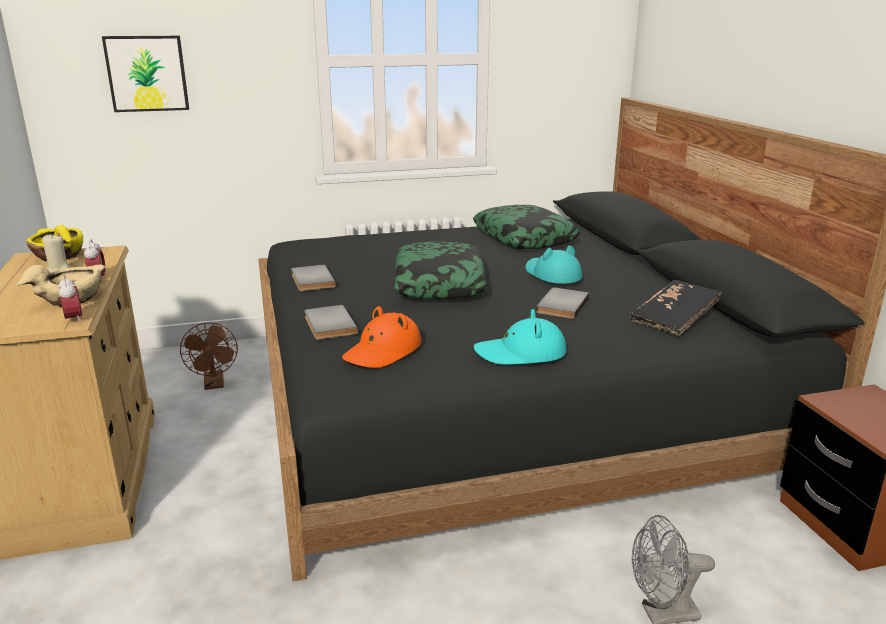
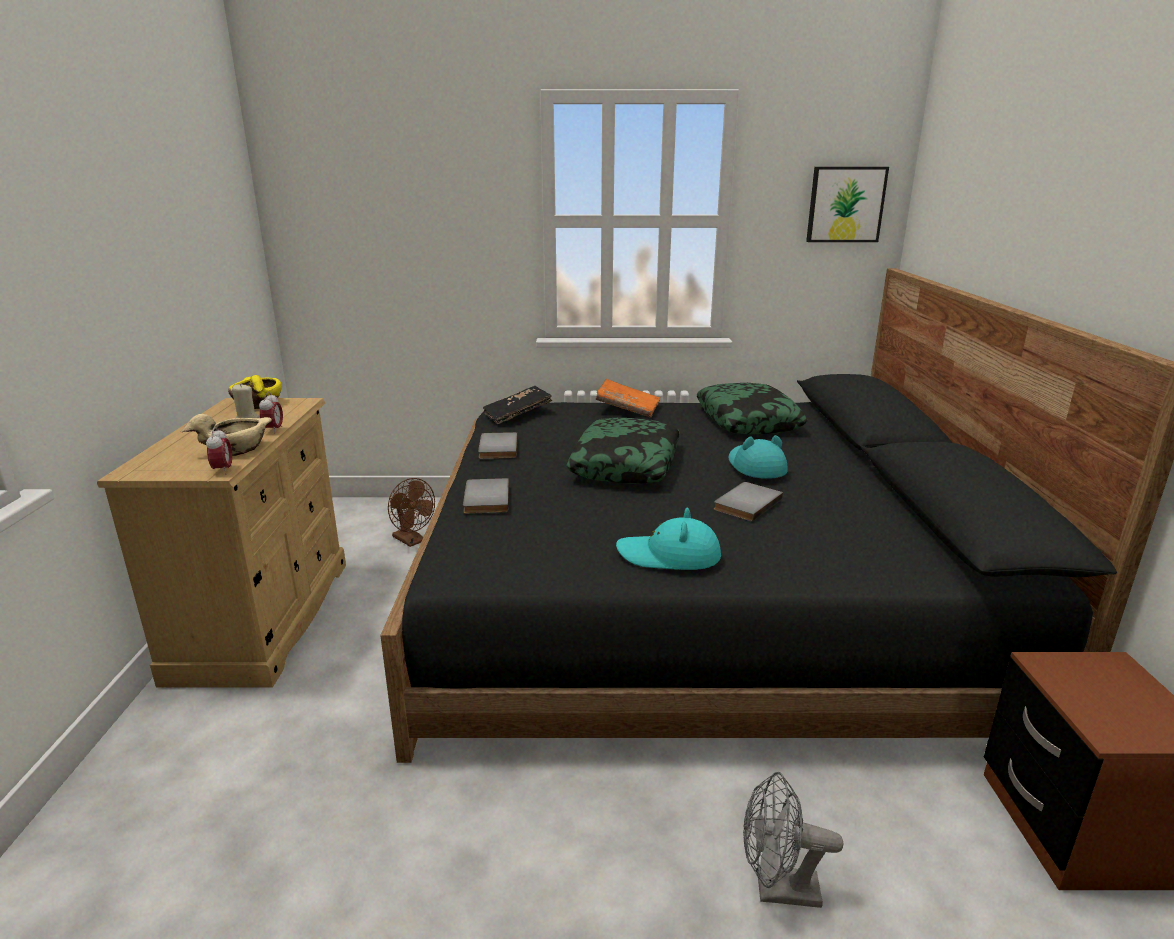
camera: 15 degrees right, 0 degrees up
picture [102,36,189,112] -> picture moved to [806,167,889,242]
brown fan [180,323,238,390] -> brown fan turned 45 degrees counterclockwise [388,478,435,547]
orange hat [342,306,422,368] -> none
black book [630,280,722,336] -> black book moved to [483,386,552,424]
none -> orange book [595,379,660,418]

